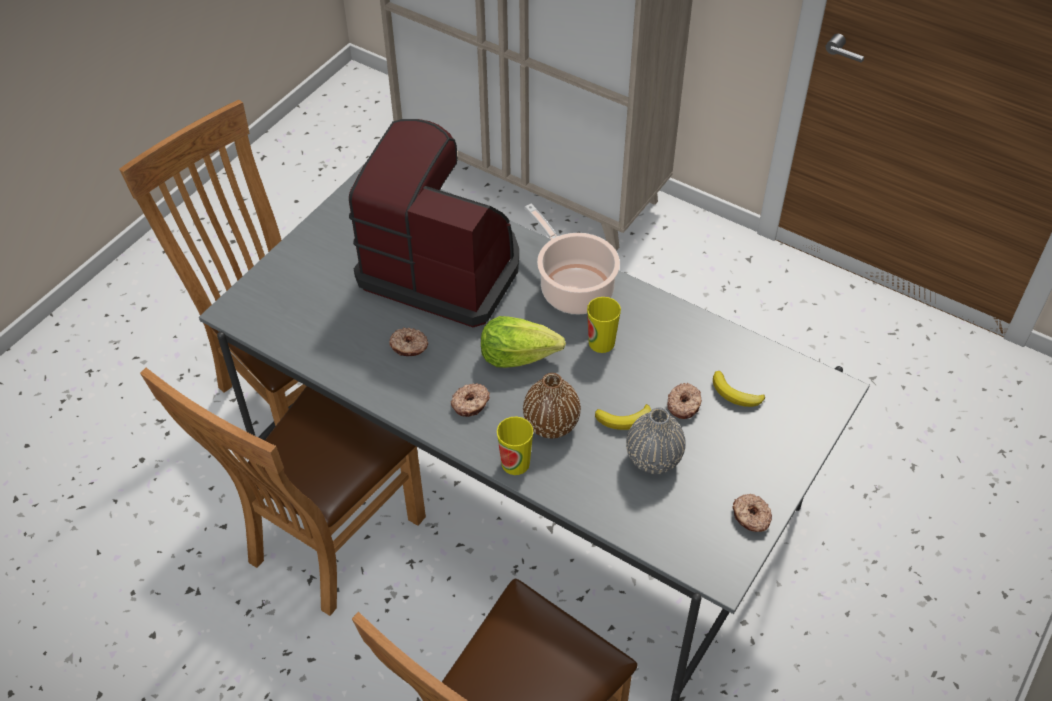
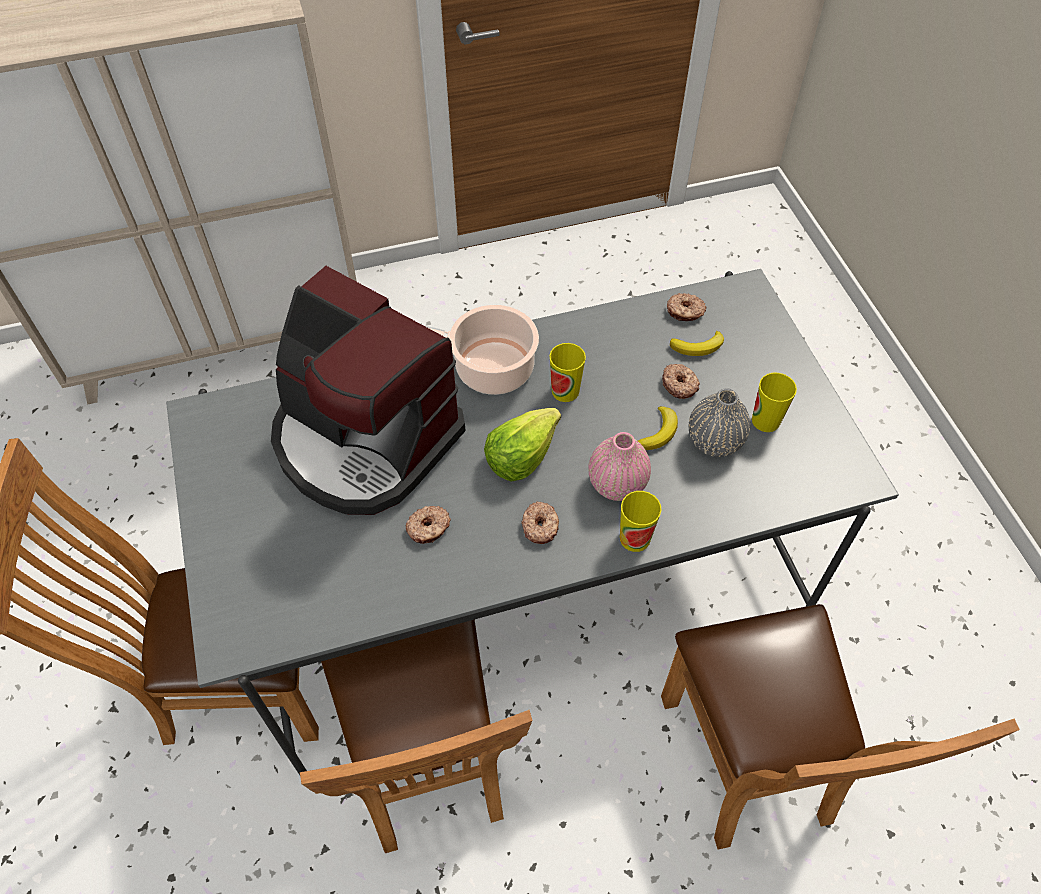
camera: 50 degrees left, 5 degrees up
coffee machine [349,119,519,327] -> coffee machine turned 120 degrees counterclockwise [271,266,466,515]
brown vase [523,373,581,438] -> pink vase [588,432,651,501]
donut [732,494,772,532] -> donut moved to [667,293,707,321]
none -> cup [752,373,797,432]

